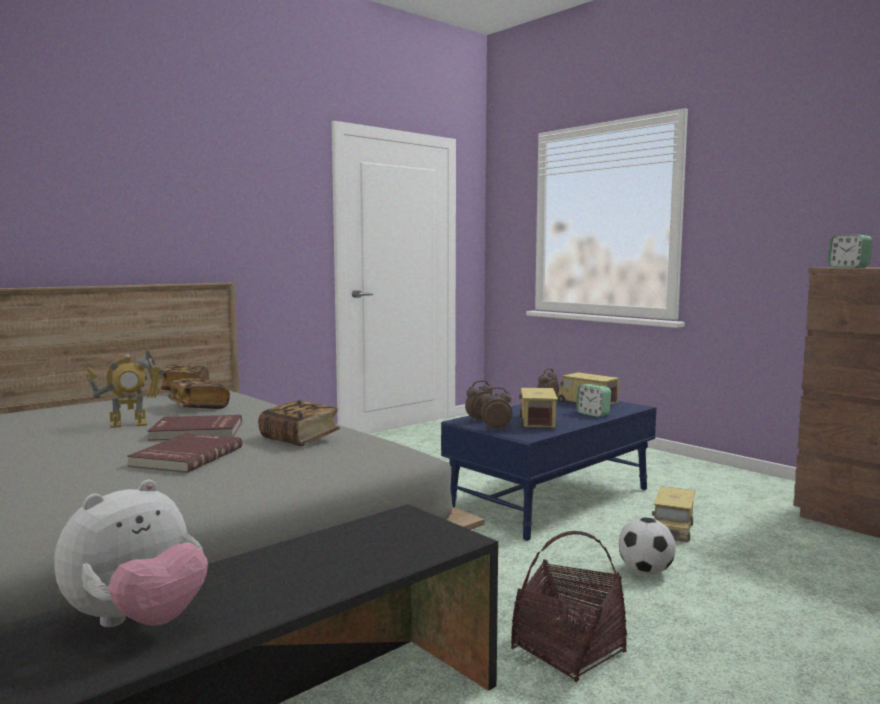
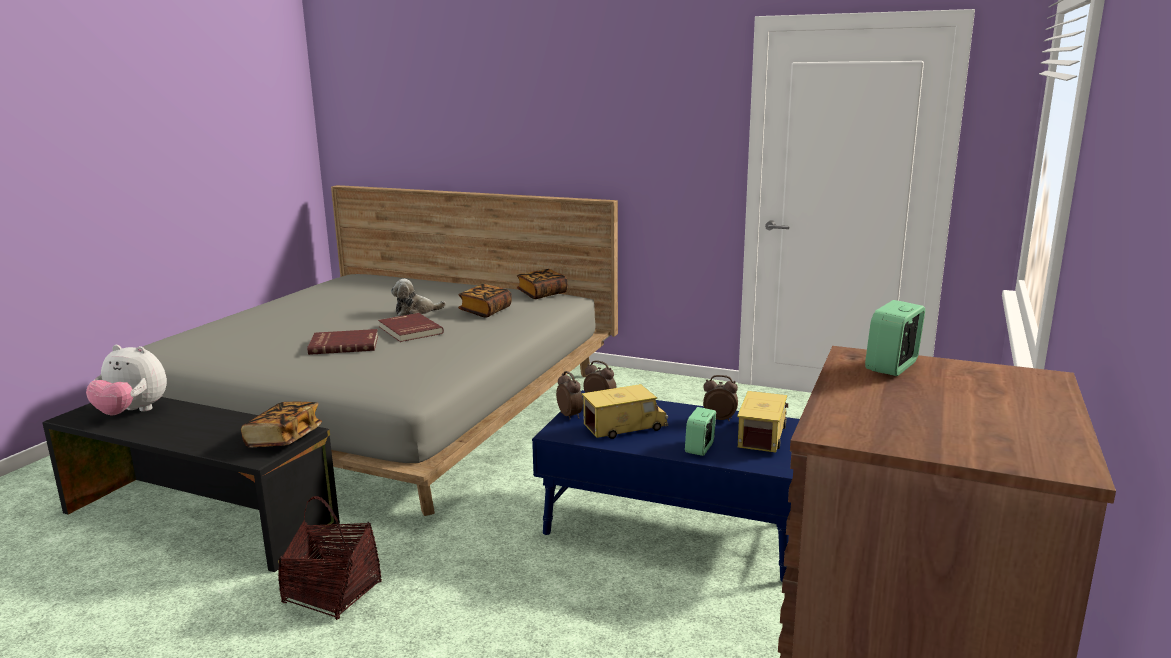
camera: 65 degrees right, 10 degrees up
toy robot [86,350,164,428] -> plush toy [391,279,446,316]
book [258,400,340,446] -> book moved to [241,402,322,448]
football [619,517,676,575] -> none
toy truck [652,486,695,542] -> none

